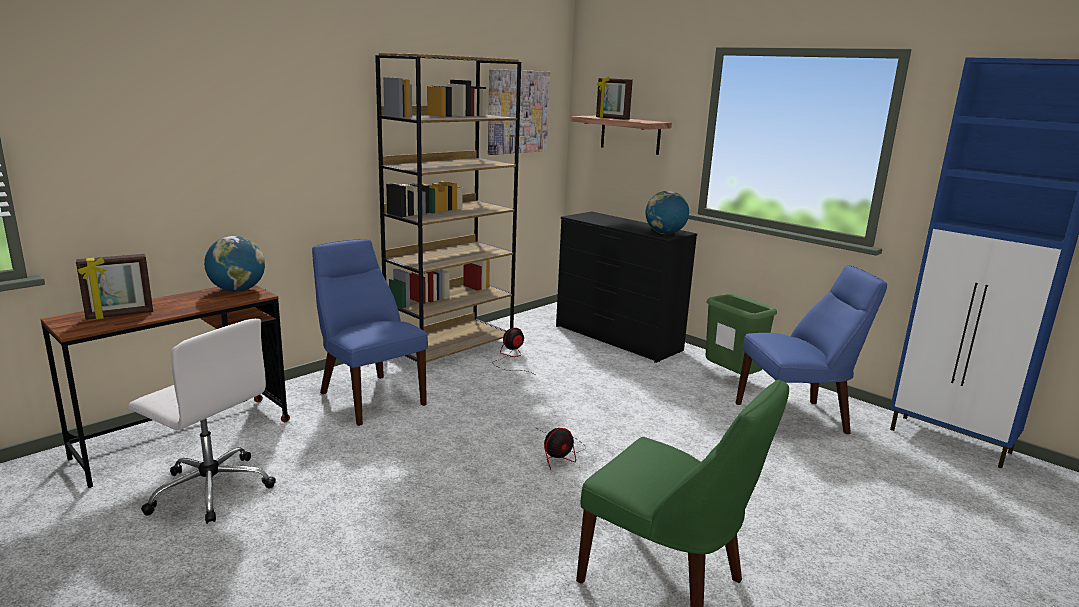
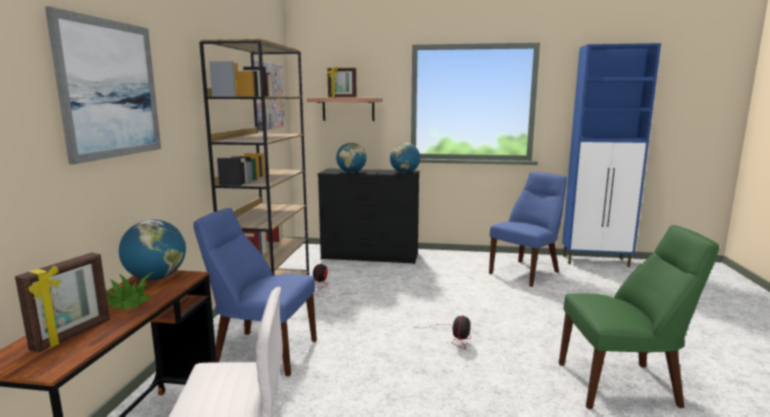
camera: 35 degrees left, 5 degrees down
green trash can [705,294,777,374] -> none
none -> picture [45,6,161,165]
none -> potted plant [106,271,155,310]
none -> globe [336,142,366,173]

